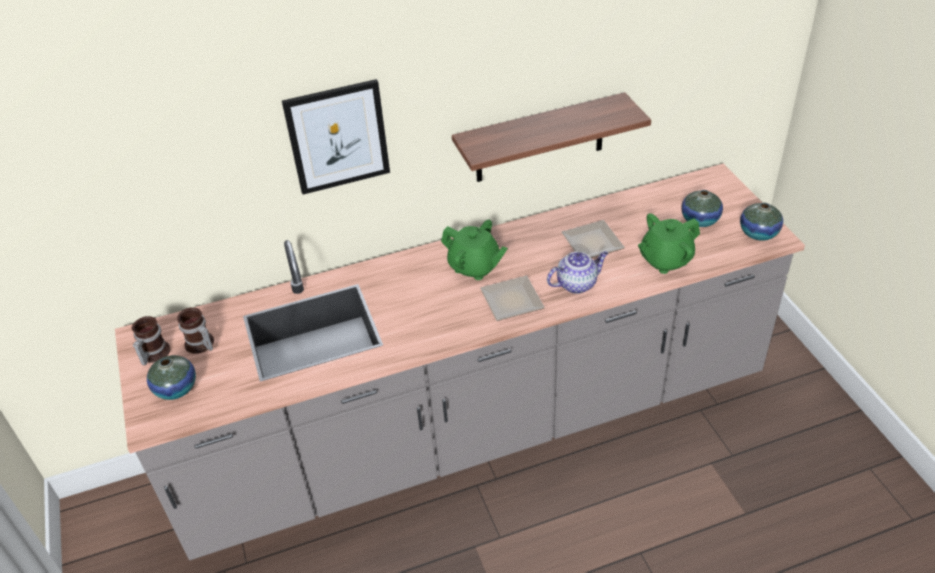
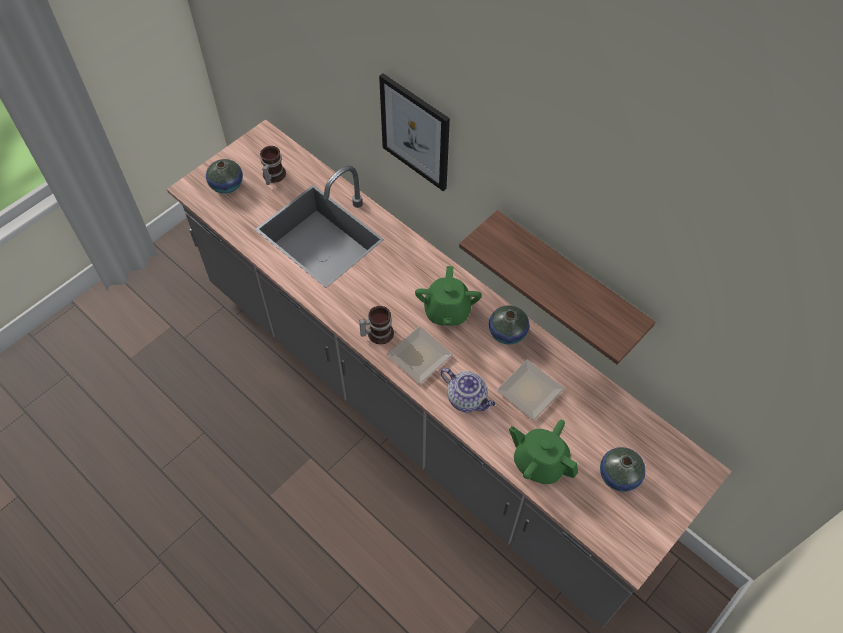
camera: 60 degrees right, 15 degrees up
mug [132,316,170,365] -> mug moved to [359,306,394,344]
vase [740,203,783,241] -> vase moved to [489,305,529,345]

